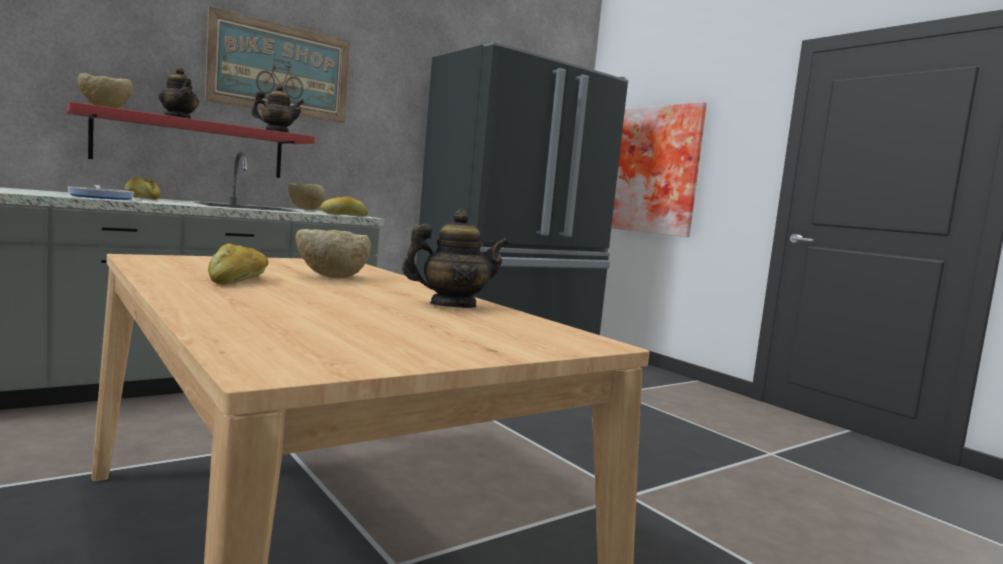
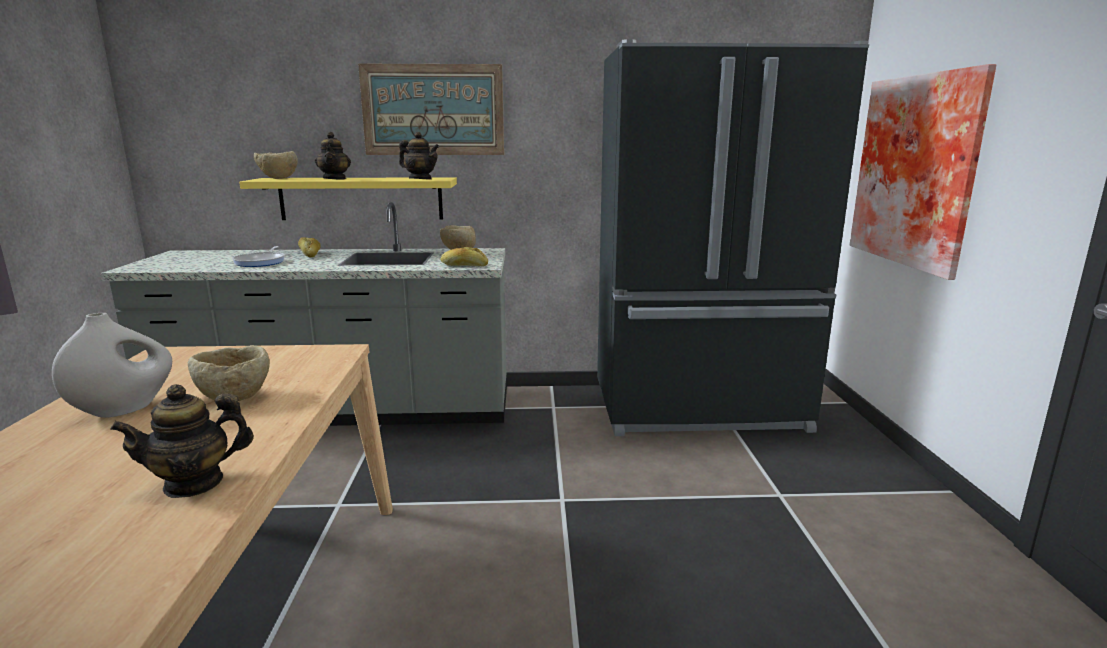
camera: 35 degrees right, 10 degrees up
red shelf [66,102,315,178] -> yellow shelf [239,177,457,220]
bread [208,243,269,285] -> white vase [52,313,172,418]
teapot [402,210,509,308] -> teapot turned 135 degrees clockwise [110,384,254,498]

